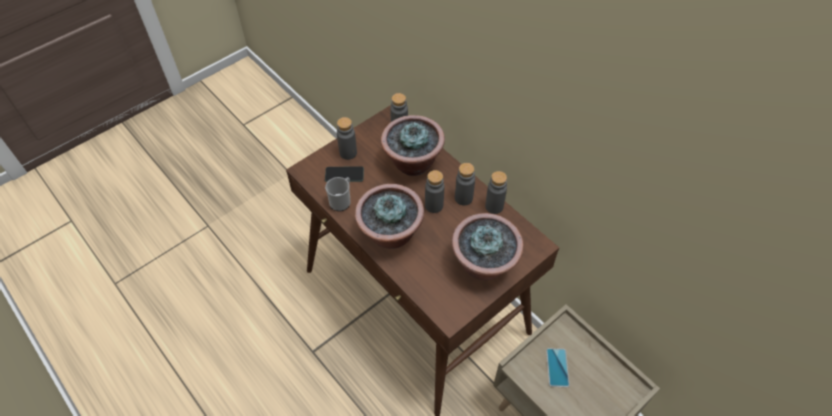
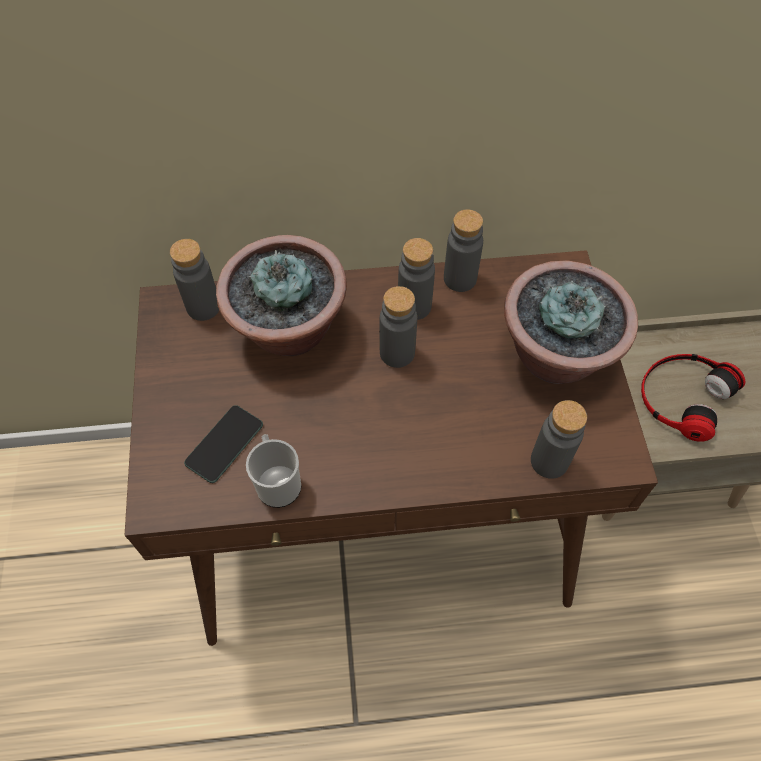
camera: 55 degrees left, 5 degrees up
grey bottle [337,117,357,160] -> grey bottle moved to [531,400,587,479]
potted plant [355,184,424,249] -> none
phone [546,348,570,387] -> headphones [641,354,745,442]

